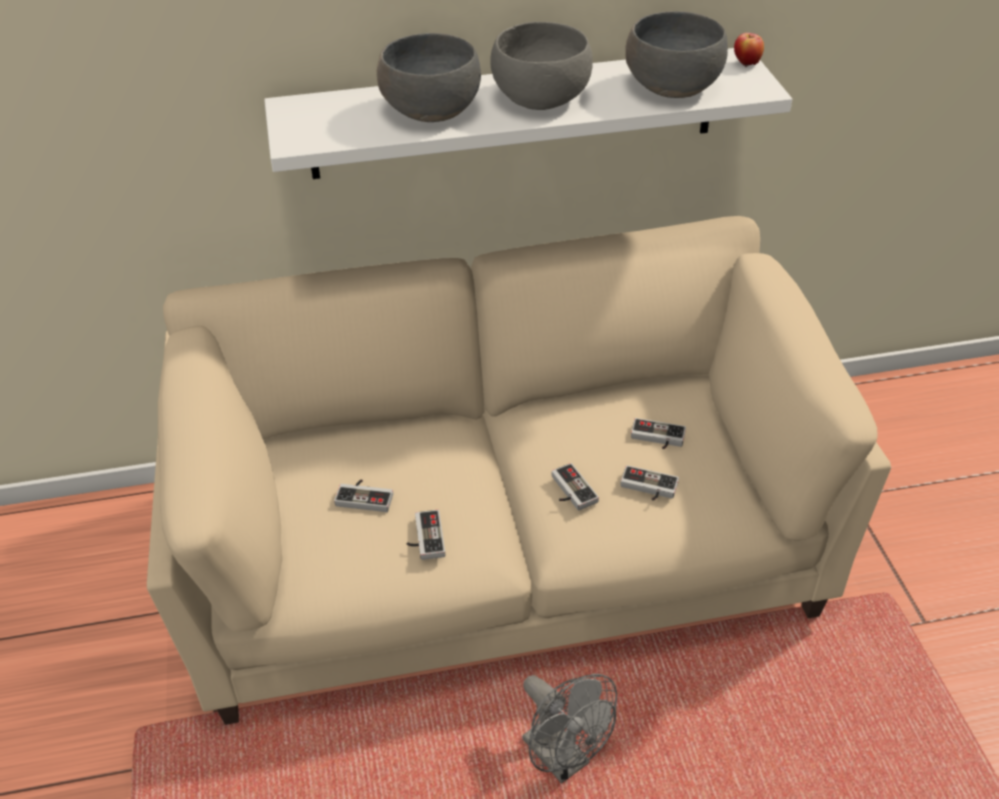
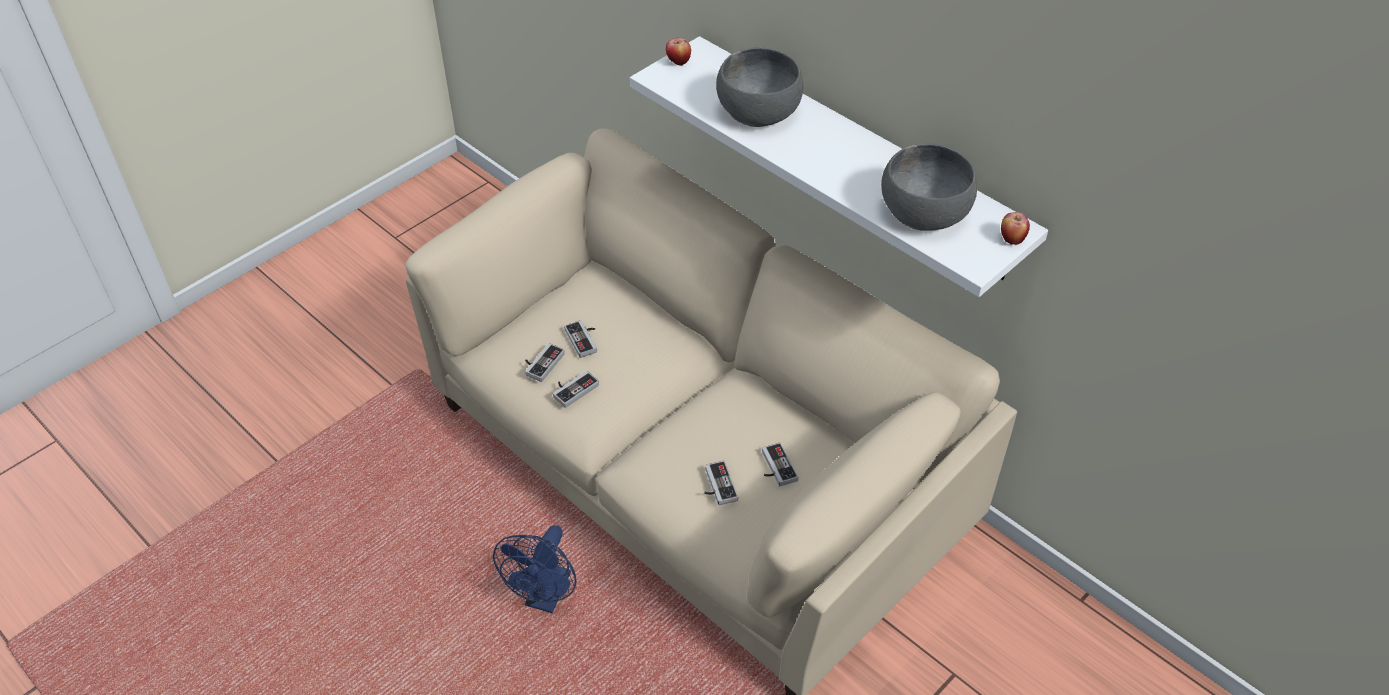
camera: 55 degrees right, 5 degrees up
grey bowl [490,22,593,110] -> none
grey fan [522,674,617,783] -> blue fan [493,525,577,613]
game controller [552,463,599,511] -> game controller moved to [525,343,565,382]
none -> apple [666,38,691,66]

